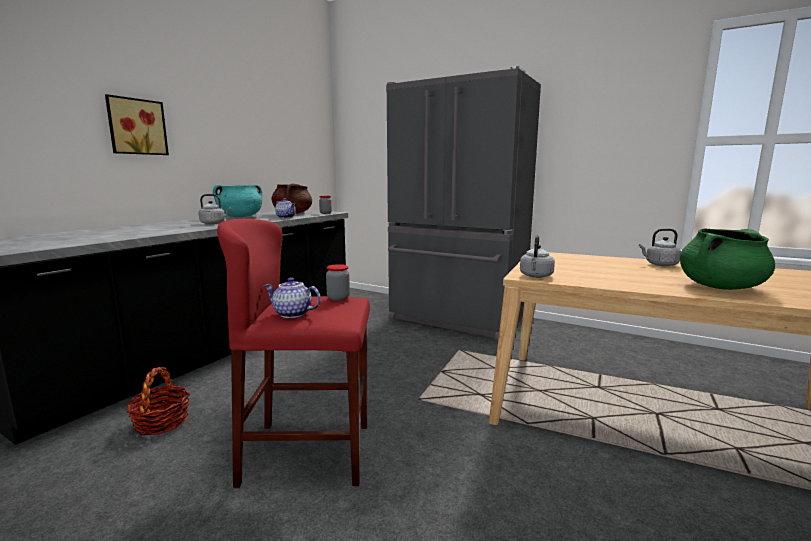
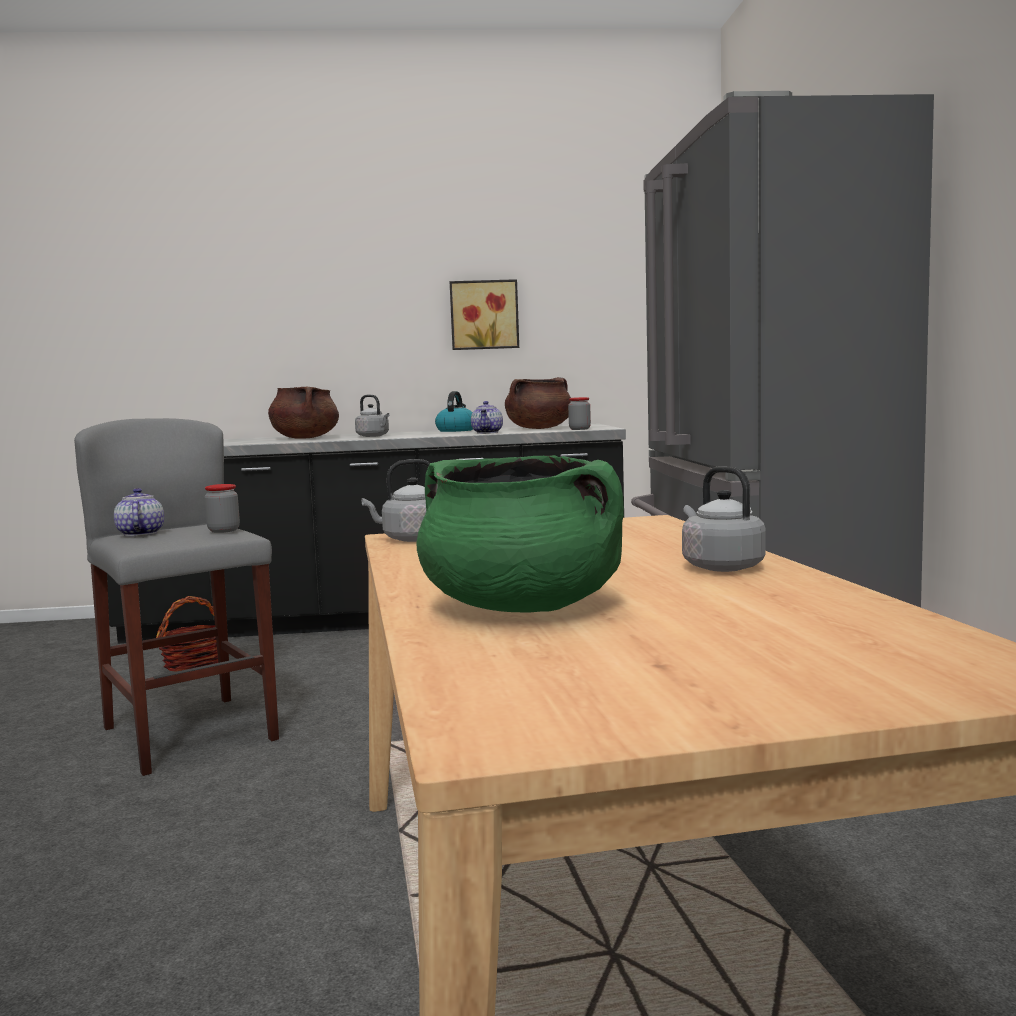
camera: 55 degrees right, 5 degrees down
picture [105,94,169,155] -> picture moved to [450,279,519,350]
turquoise cooking pot [213,185,262,217] -> kettle [435,391,473,432]
red stool [217,219,370,488] -> grey stool [74,418,279,776]
none -> brown cooking pot [268,386,339,439]

